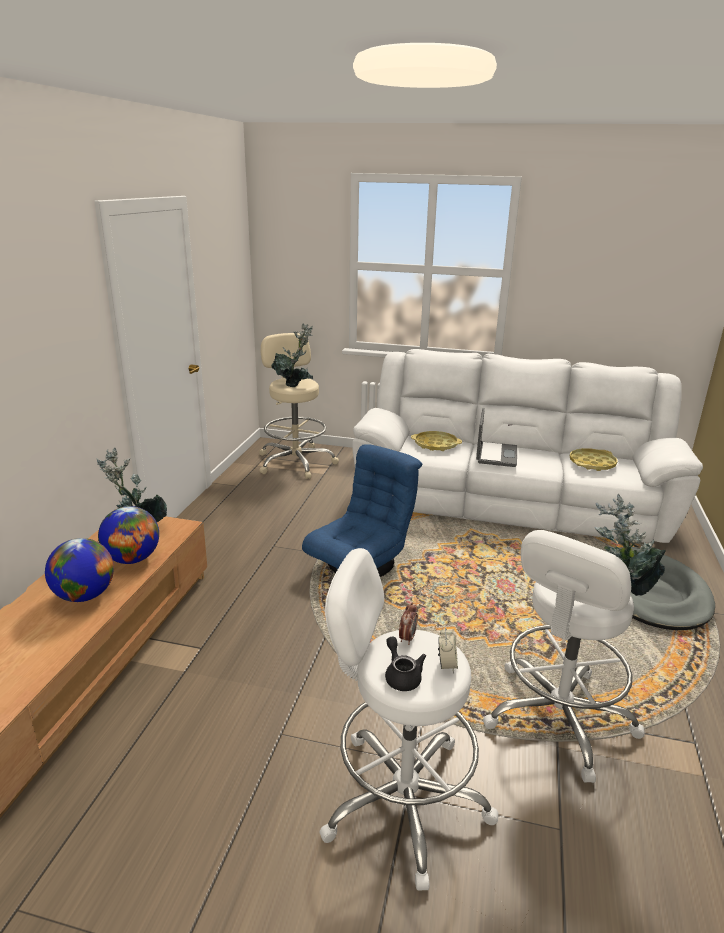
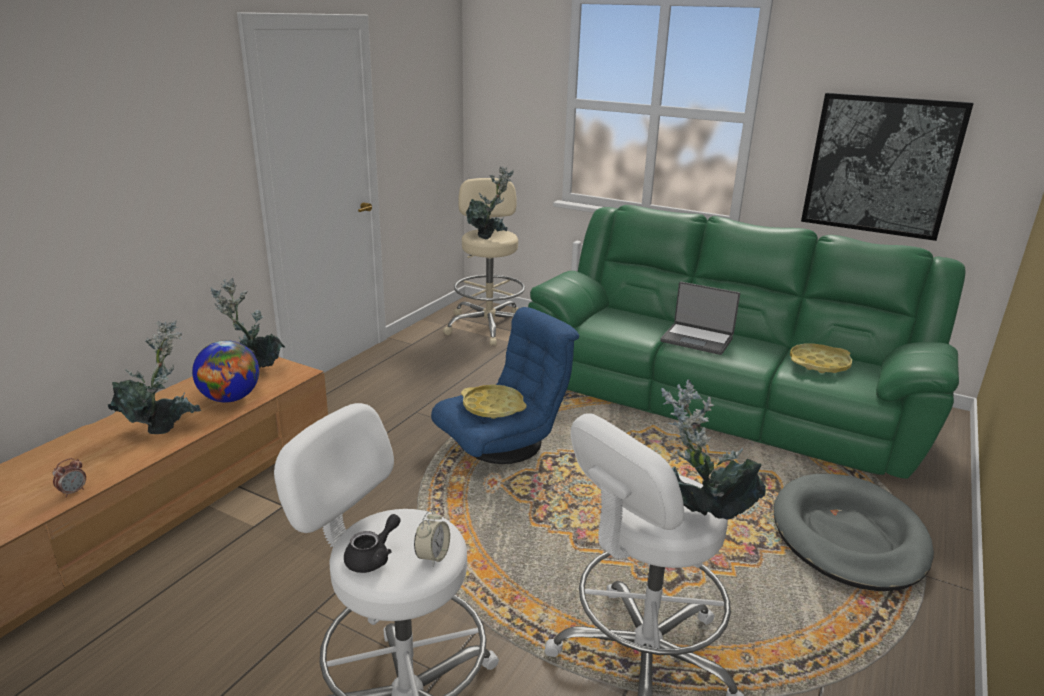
camera: 15 degrees right, 0 degrees up
globe [45,538,114,602] -> potted plant [108,320,201,434]
white sofa [352,349,703,543] -> green sofa [528,205,966,479]
black teapot [385,636,426,691] -> black teapot turned 45 degrees clockwise [344,514,401,573]
alarm clock [399,602,418,645] -> alarm clock moved to [53,458,86,497]
yellow tray [411,431,462,451] -> yellow tray moved to [461,385,526,419]
laptop [476,408,517,467] -> laptop turned 90 degrees clockwise [660,282,740,355]
none -> picture [801,93,974,241]

